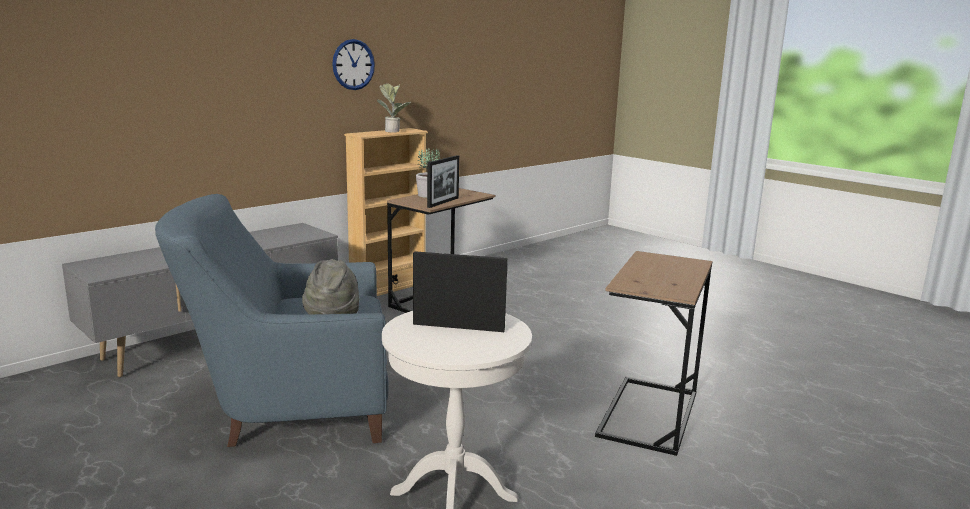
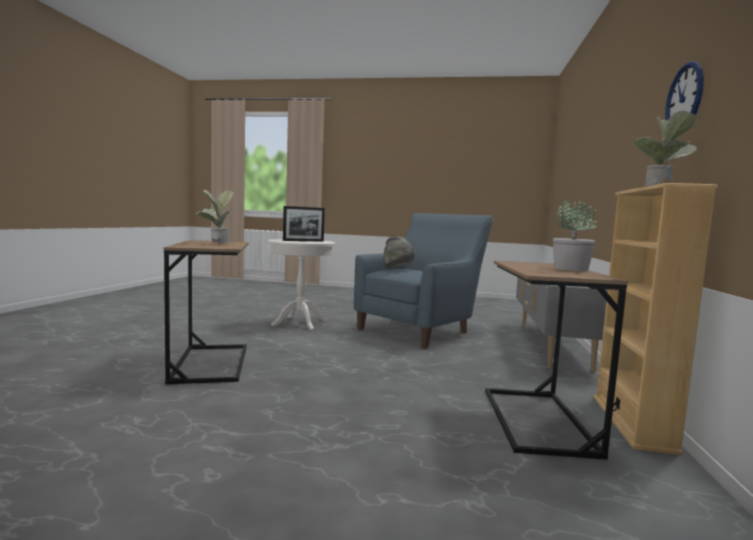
camera: 145 degrees right, 10 degrees down
picture frame [427,155,459,208] -> none
none -> potted plant [196,190,234,244]

